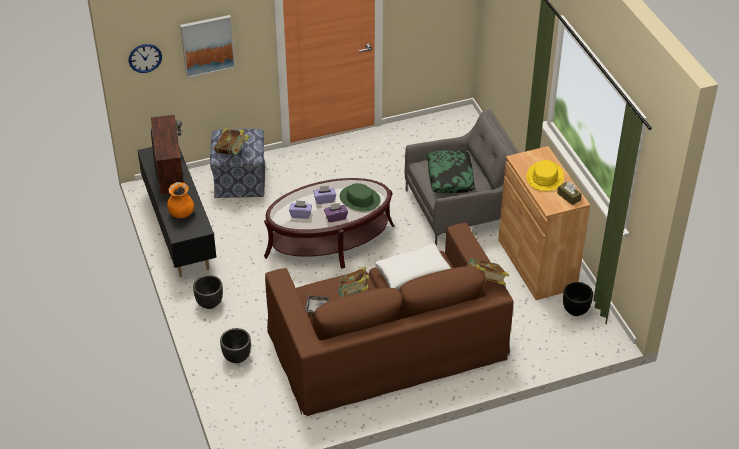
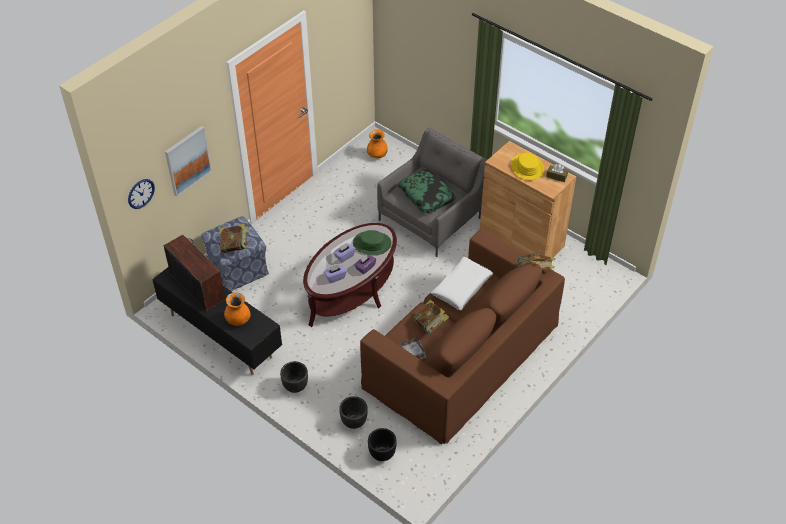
camera: 30 degrees left, 5 degrees up
black planter [563,282,593,316] -> black planter moved to [368,428,397,461]
none -> orange vase [367,130,388,158]

